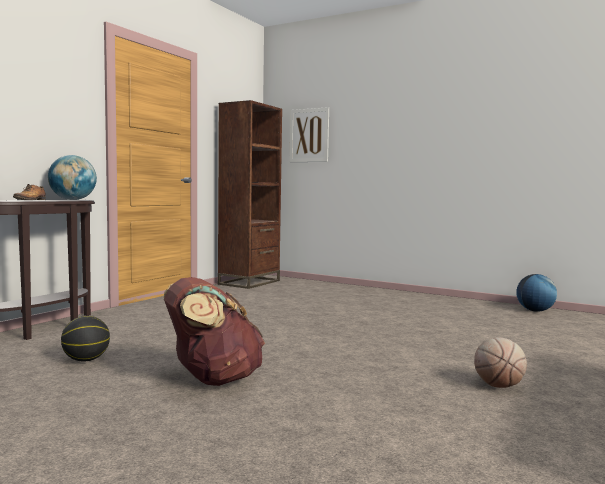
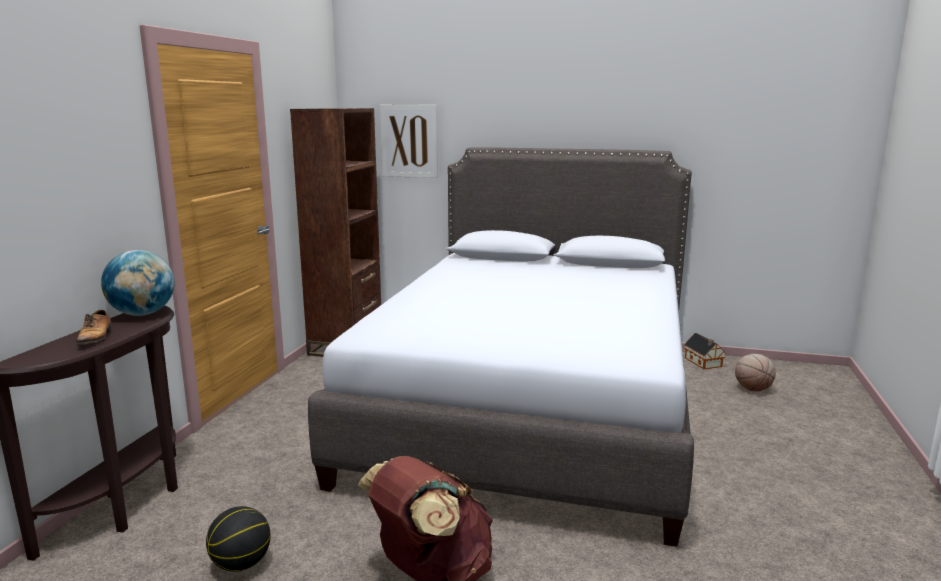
camera: 15 degrees left, 10 degrees up
basketball [474,337,527,388] -> basketball moved to [735,354,776,391]
globe [516,274,557,312] -> toy house [684,333,726,369]
none -> grey bed [308,148,694,547]

